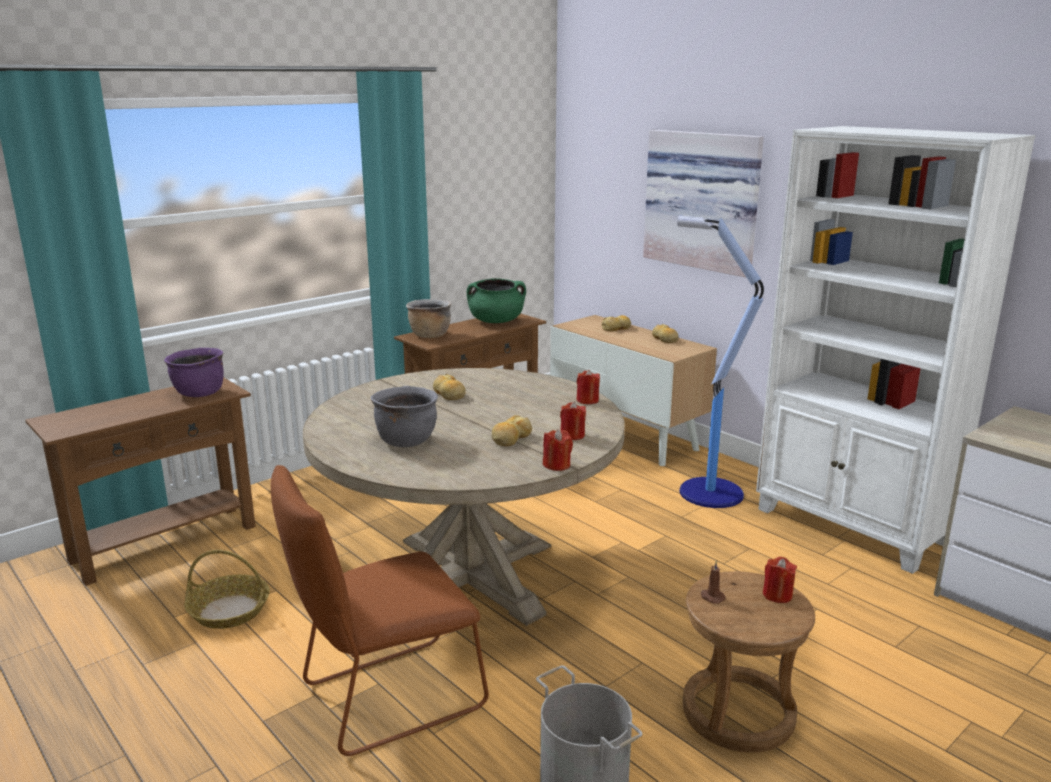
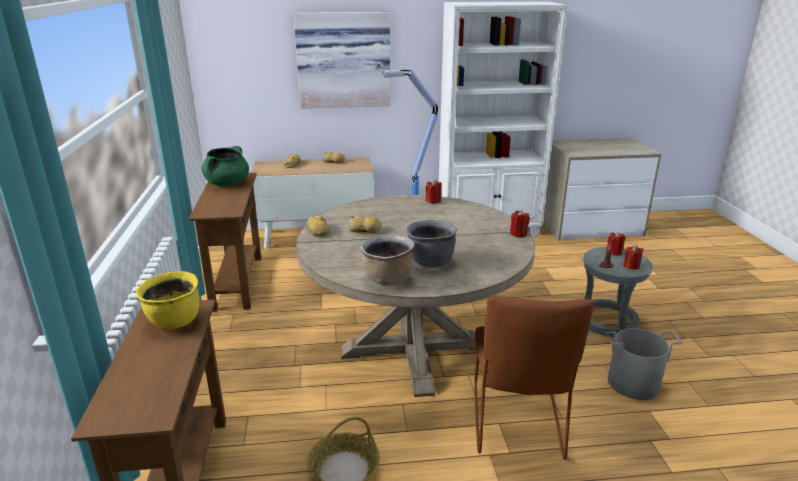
camera: 55 degrees left, 5 degrees up
purple cooking pot [164,348,224,397] -> yellow cooking pot [136,271,199,329]
brown cooking pot [406,299,451,338] -> brown cooking pot moved to [360,234,415,286]
bread [491,415,532,446] -> bread moved to [307,215,330,237]
red candle [560,402,586,440] -> red candle moved to [623,245,643,270]
brown stool [683,571,815,753] -> grey stool [583,247,653,337]

